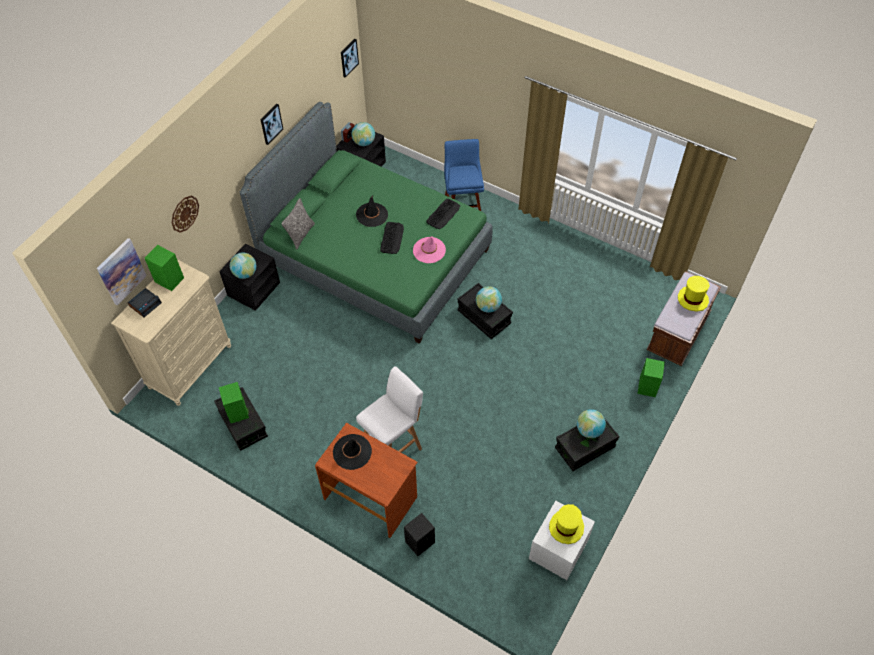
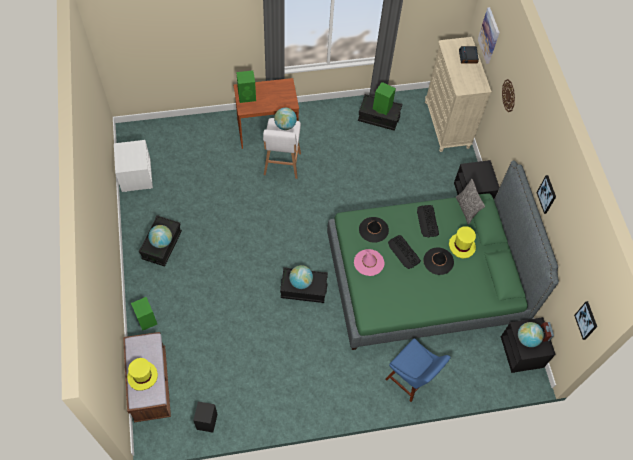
camera: 135 degrees right, 5 degrees up
green speaker [145,245,184,291] -> green speaker moved to [236,70,256,103]
globe [230,252,256,279] -> globe moved to [274,108,297,130]
black hat [333,434,372,470] -> black hat moved to [359,217,389,243]
black speaker [404,513,435,556] -> black speaker moved to [193,402,217,432]
keyboard [426,199,460,229] -> keyboard moved to [417,205,439,237]
yellow hat [549,504,584,544] -> yellow hat moved to [449,226,476,258]

